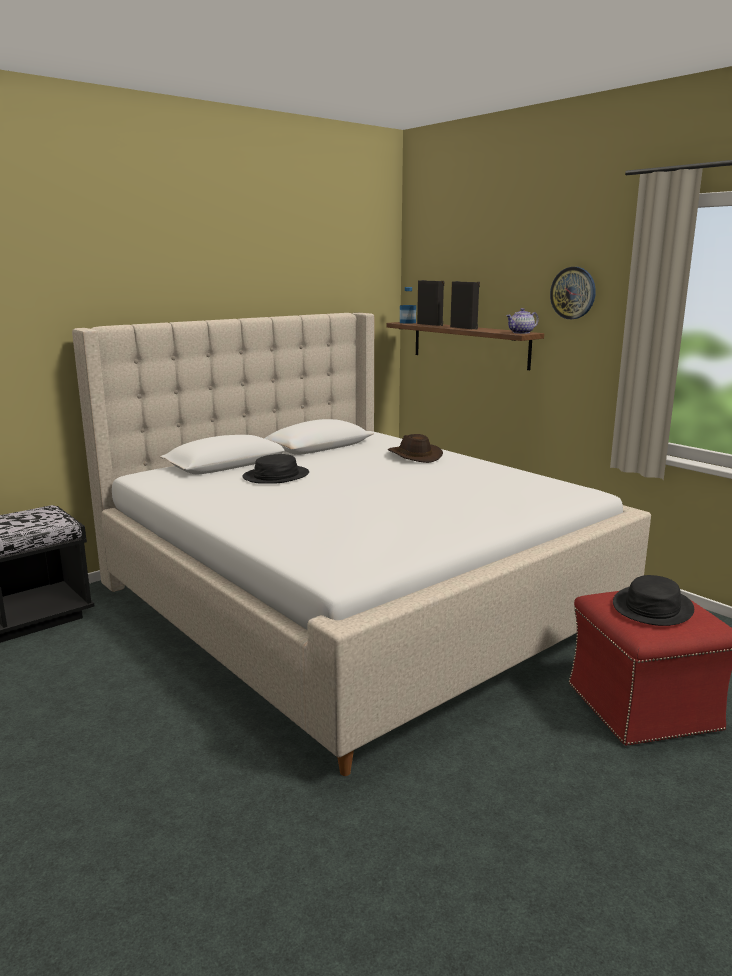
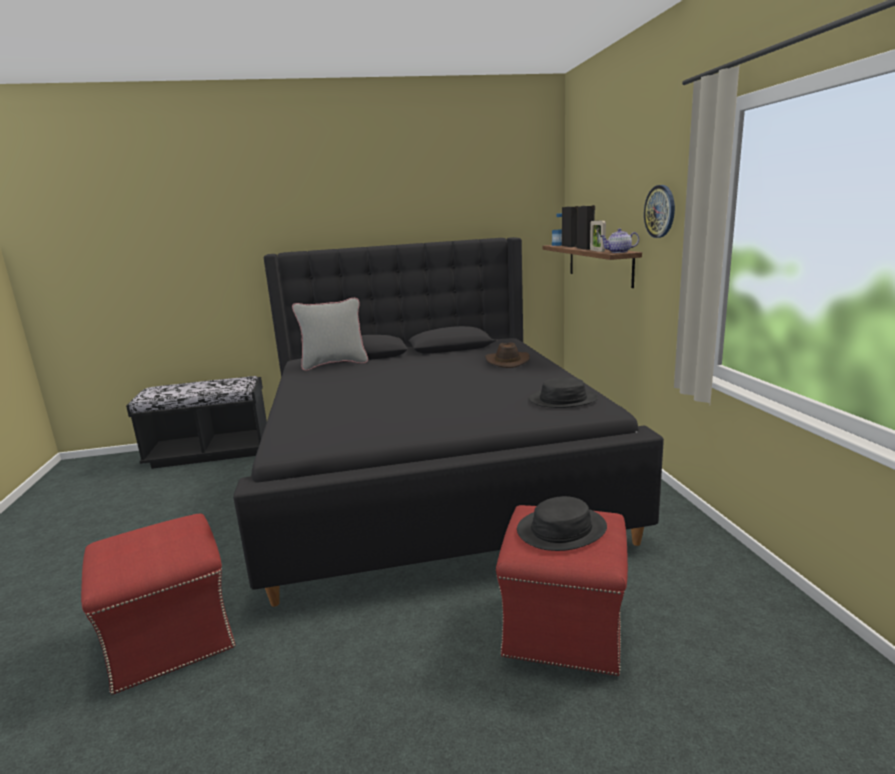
camera: 30 degrees right, 0 degrees up
beige bed [72,313,651,776] -> black bed [233,237,664,607]
black hat [242,454,309,484] -> black hat moved to [529,377,598,408]
none -> red ottoman [81,514,235,695]
none -> grey pillow [292,298,368,371]
none -> picture frame [590,221,606,252]

